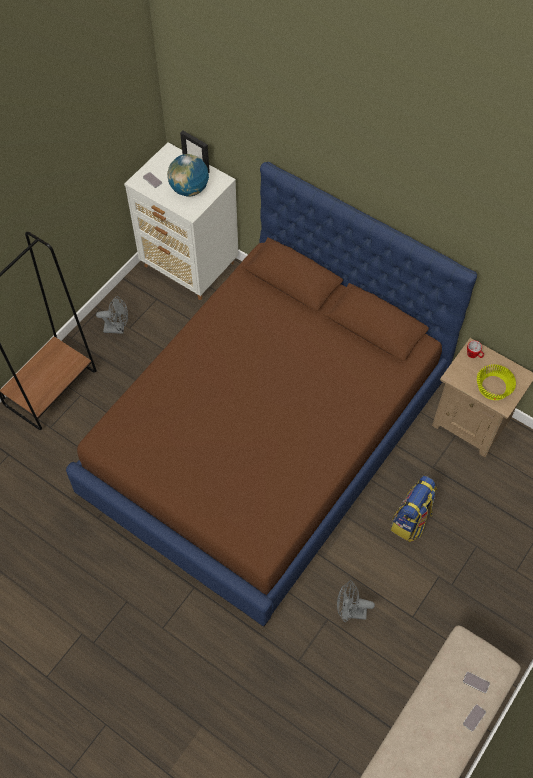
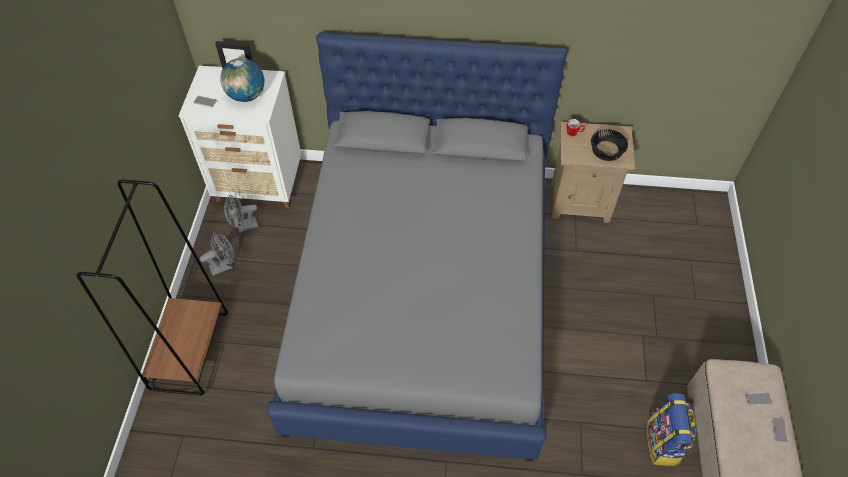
camera: 30 degrees left, 5 degrees down
brown bed [66,162,477,626] -> grey bed [267,32,567,461]
grey fan [337,580,375,622] -> grey fan moved to [224,195,258,233]
backpack [391,476,437,542] -> backpack moved to [646,393,696,466]
yellow bowl [477,364,516,400] -> black bowl [591,129,628,161]

